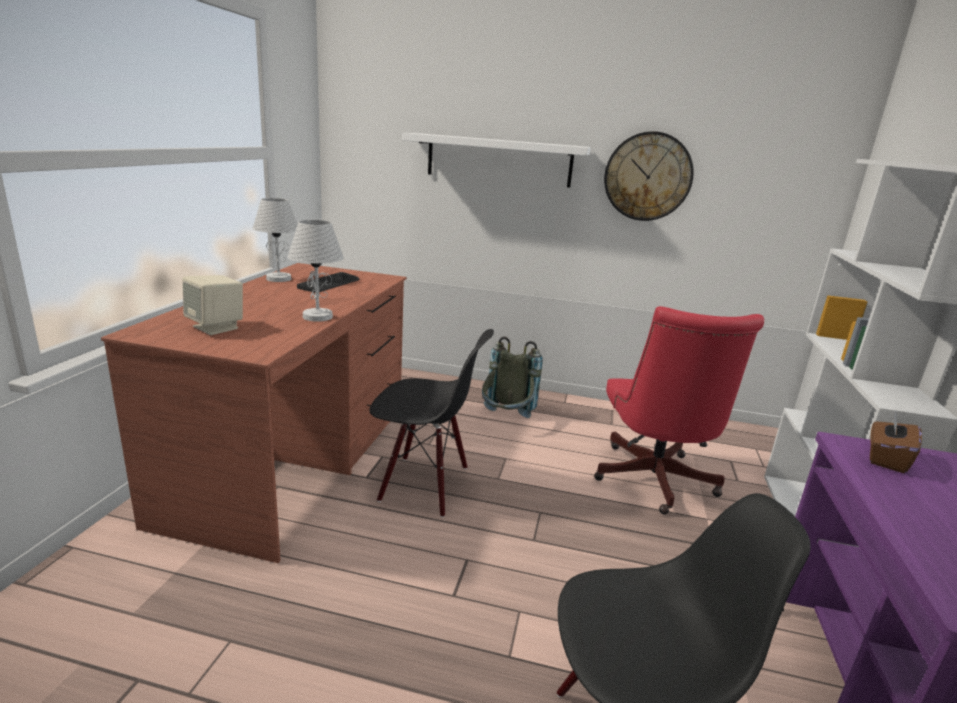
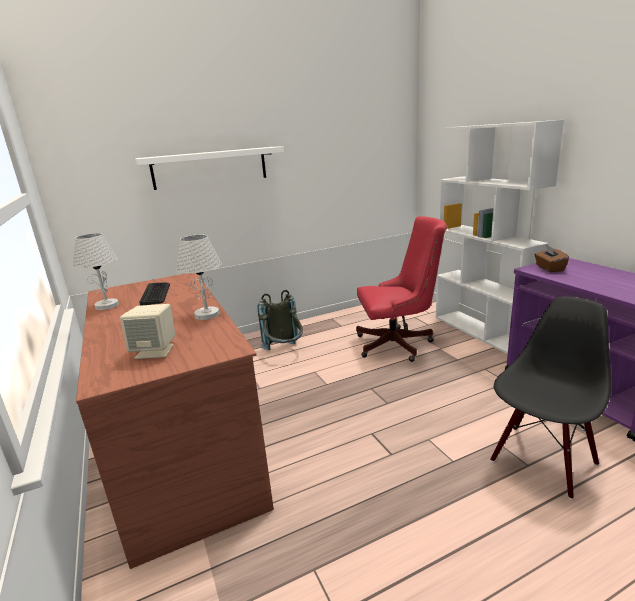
camera: 35 degrees left, 0 degrees up
black chair [369,329,494,517] -> none
red office chair [594,306,764,514] -> red office chair turned 60 degrees counterclockwise [356,216,447,362]
wall clock [604,131,694,221] -> none

